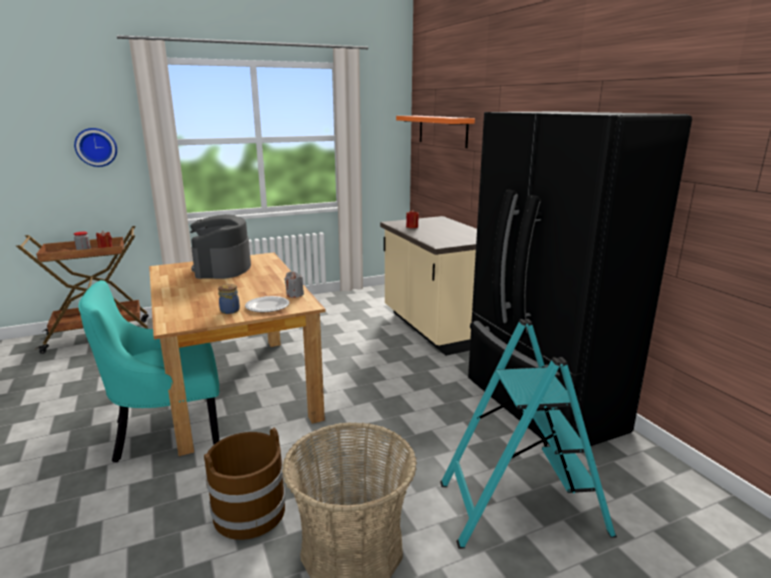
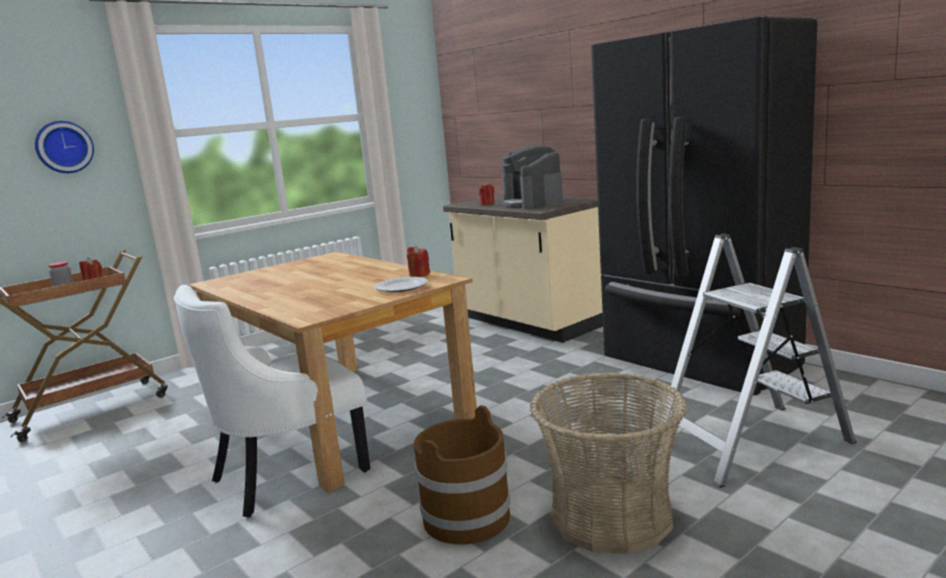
camera: 15 degrees left, 5 degrees down
turquoise chair [78,280,219,462] -> white chair [174,285,370,518]
coffee machine [190,214,251,279] -> coffee machine moved to [501,146,563,209]
jar [218,284,240,314] -> none
grey candle [284,271,304,298] -> red candle [407,246,430,277]
orange shelf [396,116,475,148] -> none
turquoise step ladder [440,319,617,549] -> grey step ladder [654,234,857,488]

